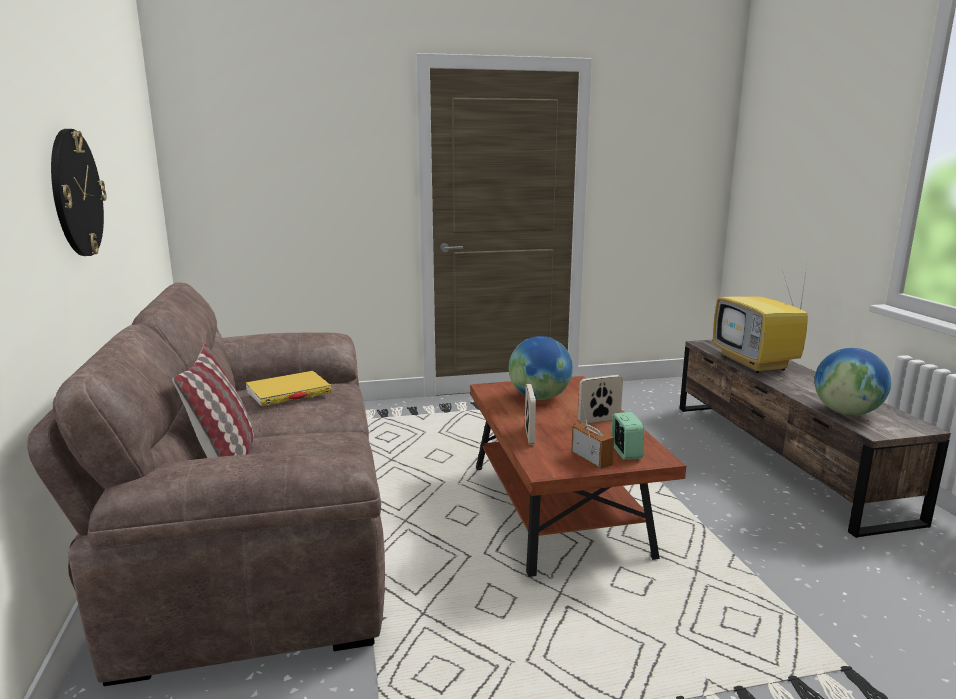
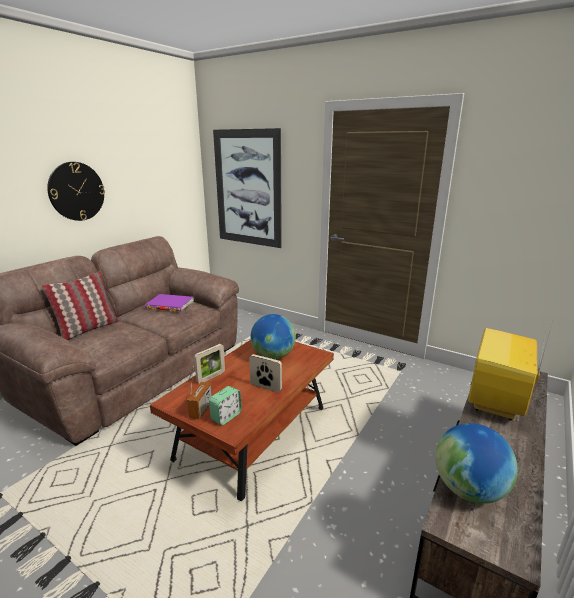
camera: 45 degrees right, 5 degrees up
yellow book [245,371,332,406] -> purple book [145,294,194,312]
none -> picture [213,128,282,248]

